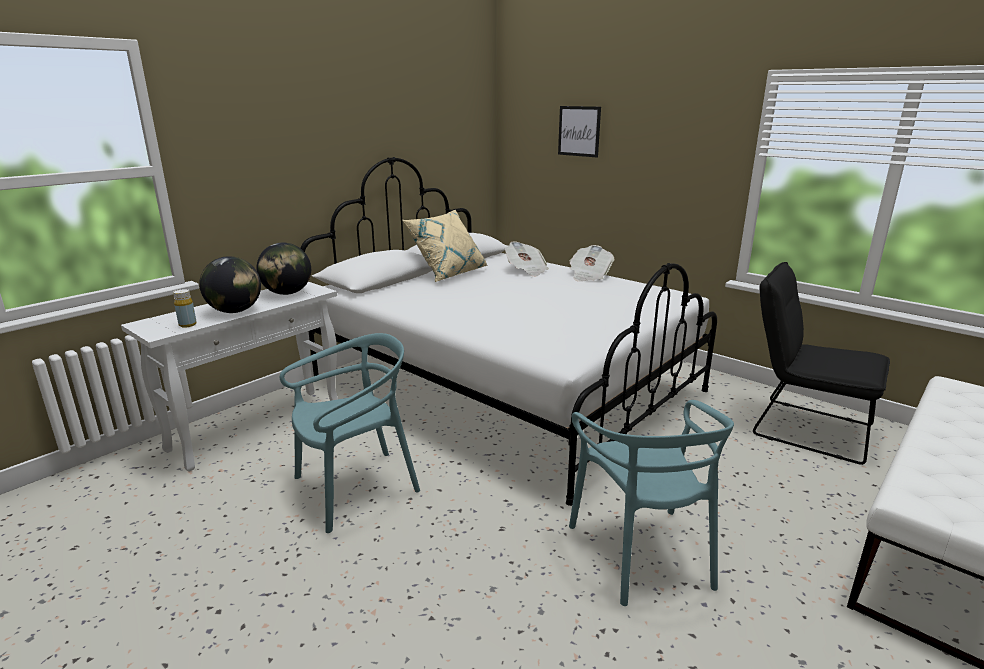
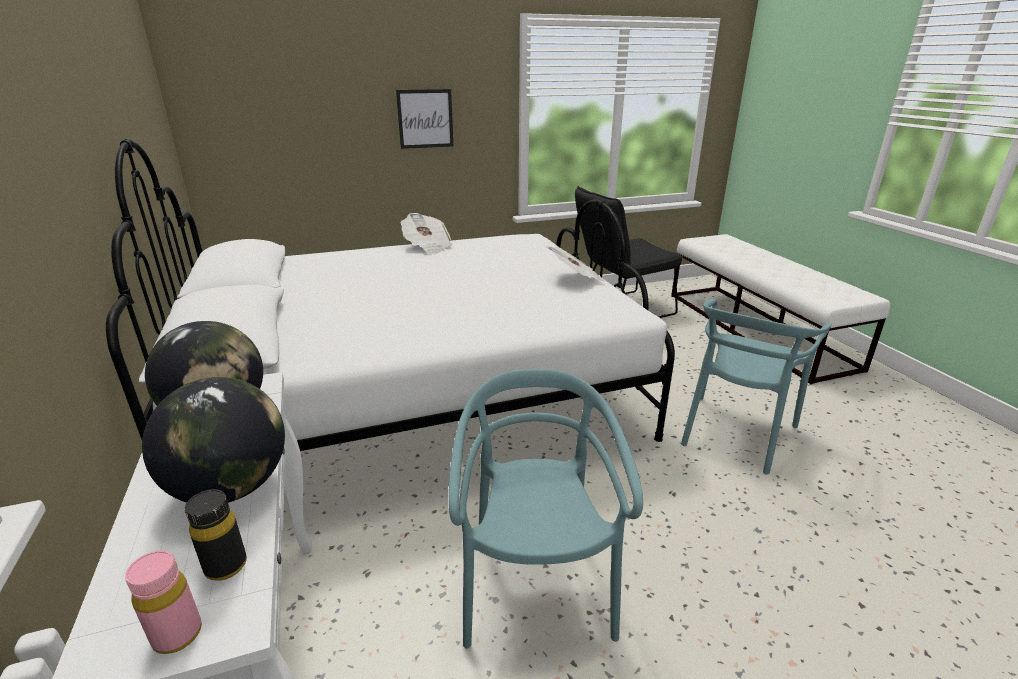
camera: 60 degrees left, 5 degrees up
yellow bottle [173,289,197,328] -> black bottle [185,489,247,581]
beige pillow [402,210,487,282] -> none
newspaper [505,241,549,277] -> newspaper moved to [546,246,607,282]
picture [558,106,601,157] -> picture moved to [396,89,453,149]
turquoise chair [569,400,734,606] -> turquoise chair turned 105 degrees clockwise [681,299,832,475]
none -> pink bottle [125,550,202,654]

